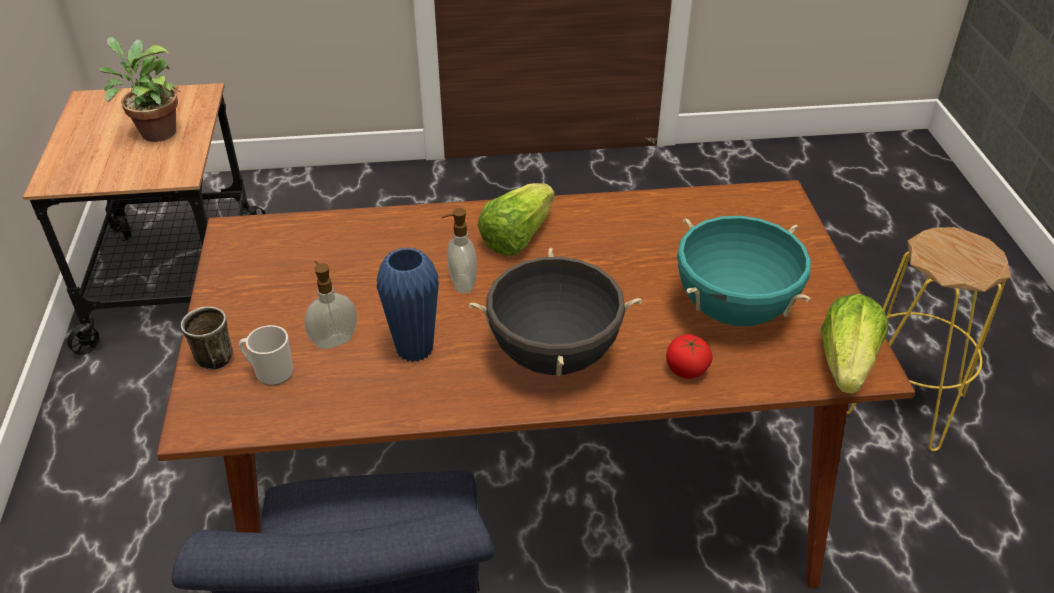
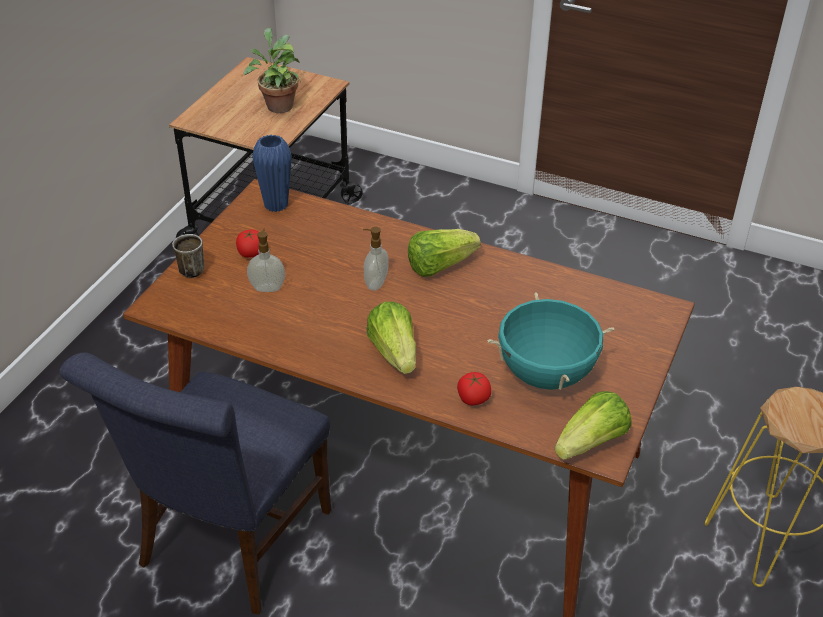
camera: 30 degrees right, 0 degrees up
mug [239,325,293,386] -> none
blue vase [377,247,439,362] -> blue vase moved to [252,135,292,212]
black cooking pot [469,248,642,377] -> lettuce [367,302,416,374]
none -> tomato [236,230,259,258]

